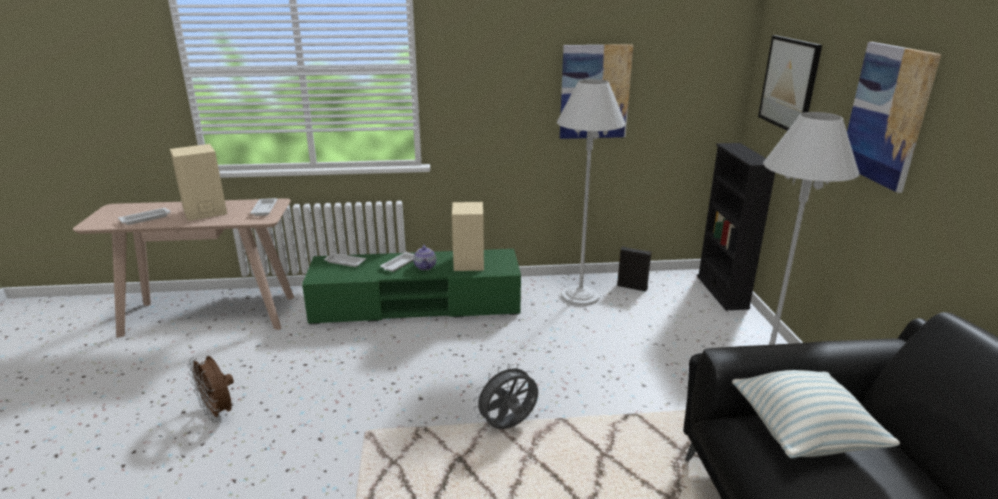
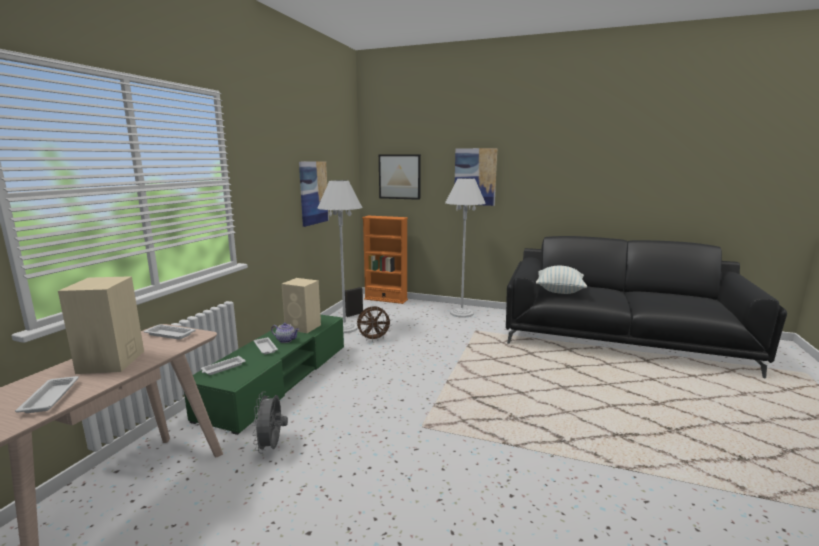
camera: 65 degrees left, 10 degrees down
brown fan [187,356,234,422] -> brown fan moved to [356,306,392,342]
grey fan [473,363,538,429] -> grey fan moved to [252,392,288,453]
black bookcase [697,143,775,310] -> orange bookcase [362,216,408,304]

